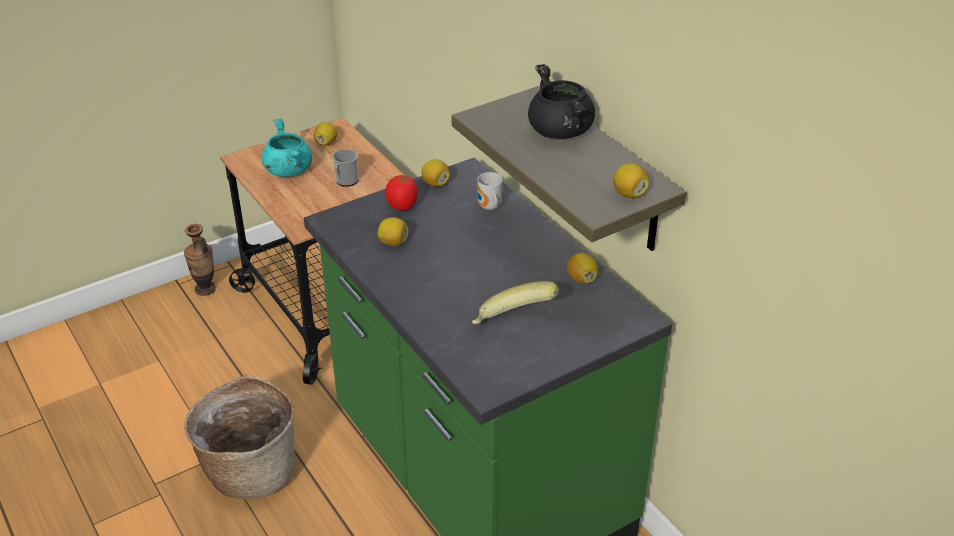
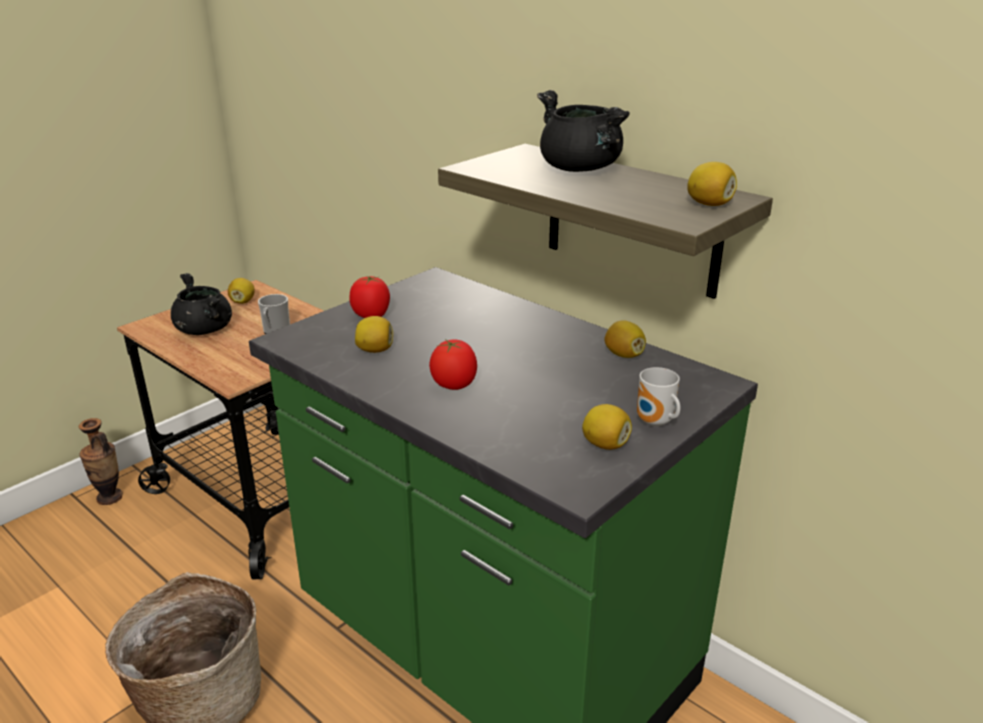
camera: 15 degrees left, 10 degrees down
turquoise cooking pot [262,119,312,177] -> black cooking pot [171,273,232,335]
lemon [421,159,450,187] -> lemon moved to [582,404,632,450]
banana [472,281,560,324] -> none
mug [477,172,503,210] -> mug moved to [637,367,680,427]
none -> tomato [429,339,477,390]

